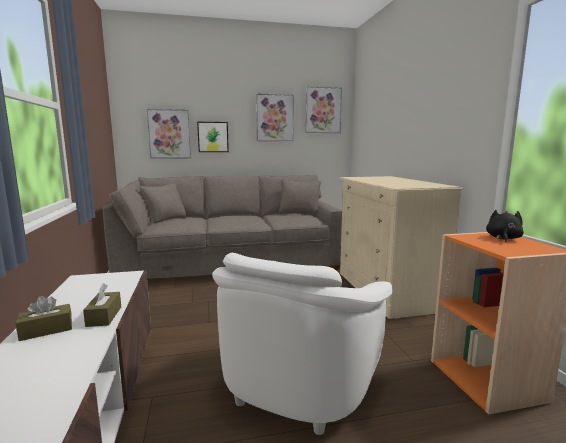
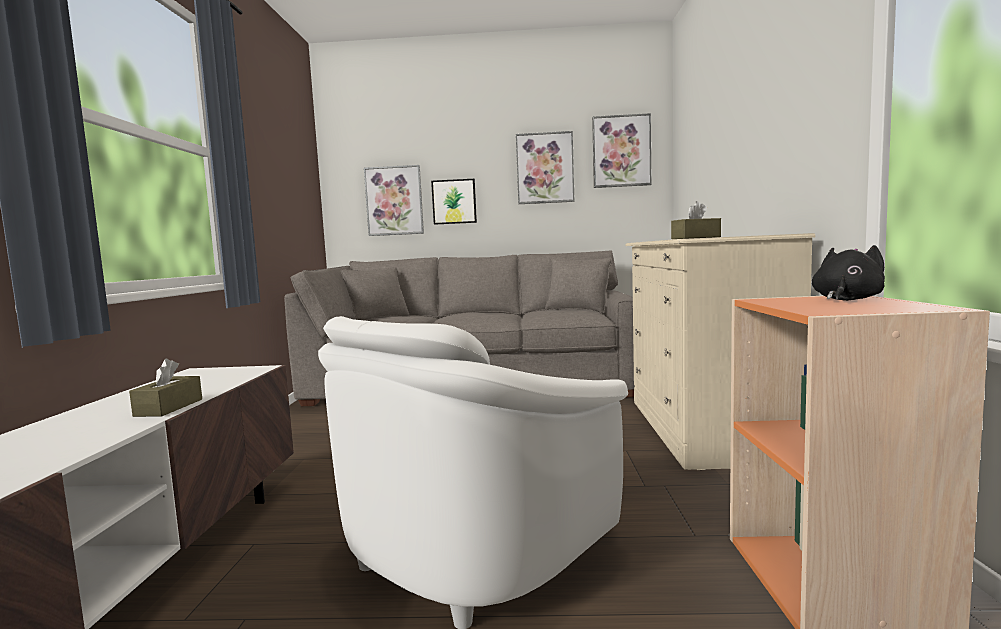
camera: 15 degrees right, 5 degrees down
brown tissue box [16,296,72,341] -> brown tissue box moved to [671,201,721,239]

